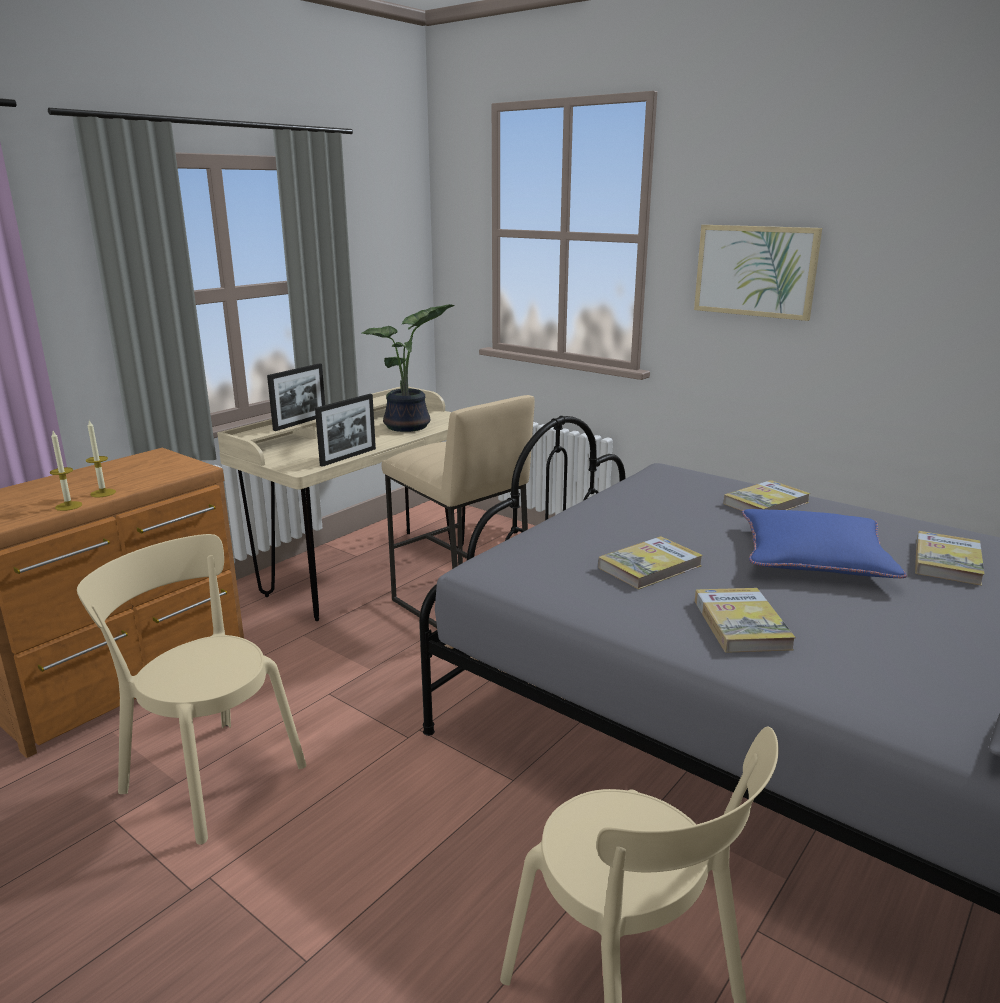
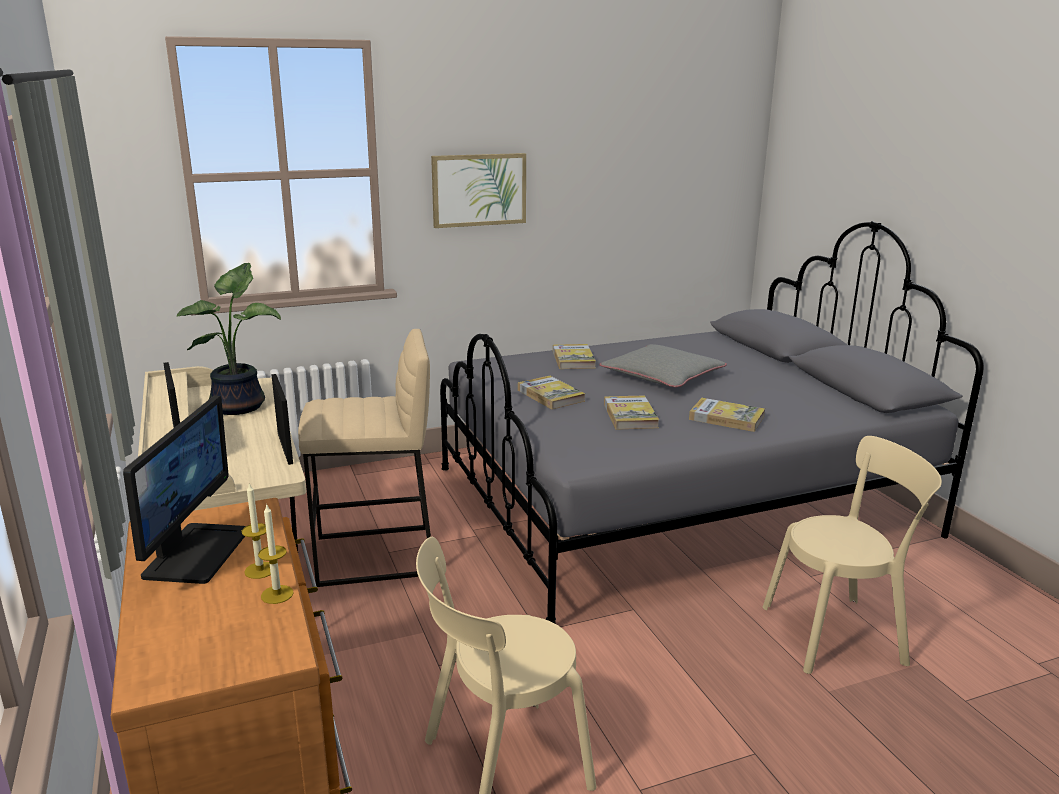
camera: 60 degrees left, 0 degrees up
blue pillow [742,509,907,578] -> grey pillow [599,344,727,387]
book [915,531,985,586] -> book moved to [518,376,585,409]
none -> monitor [123,396,246,584]

